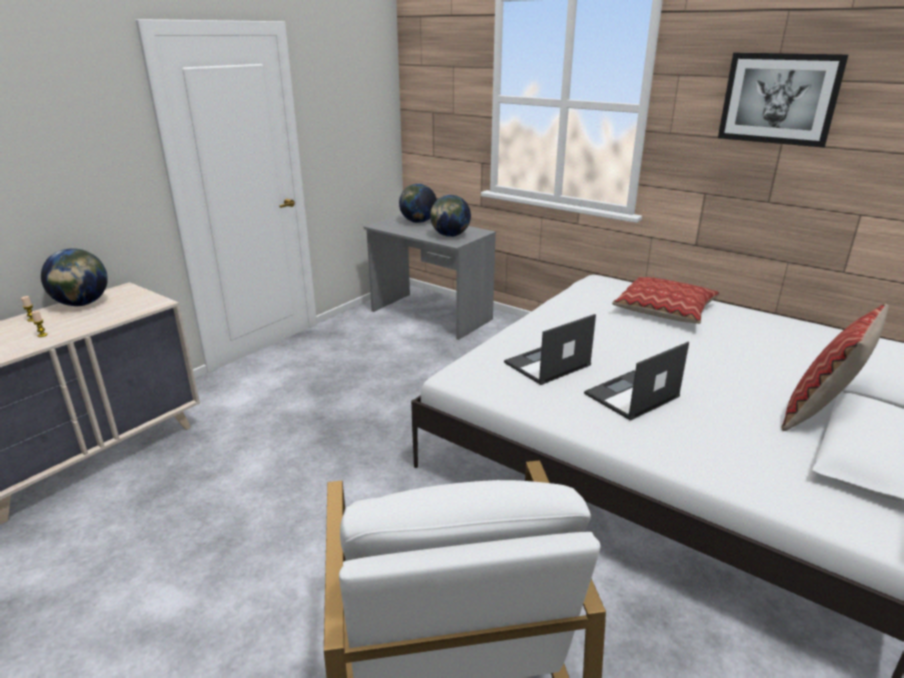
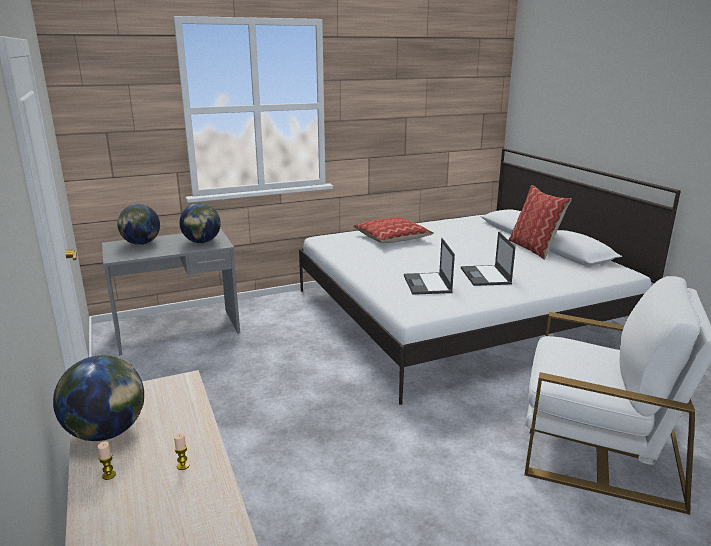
camera: 60 degrees left, 5 degrees down
picture [718,53,849,147] -> none

